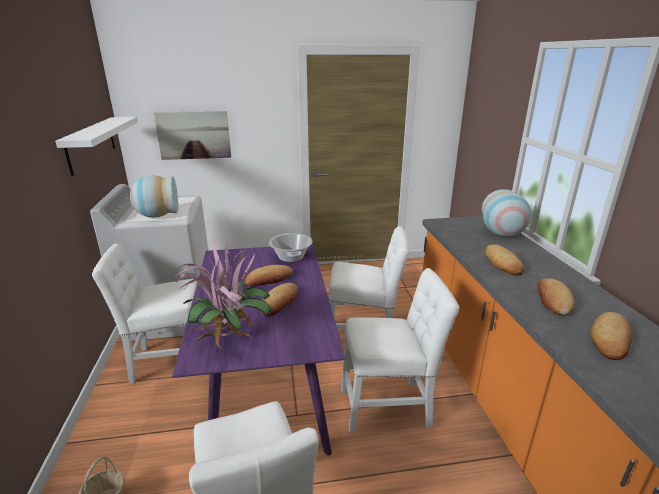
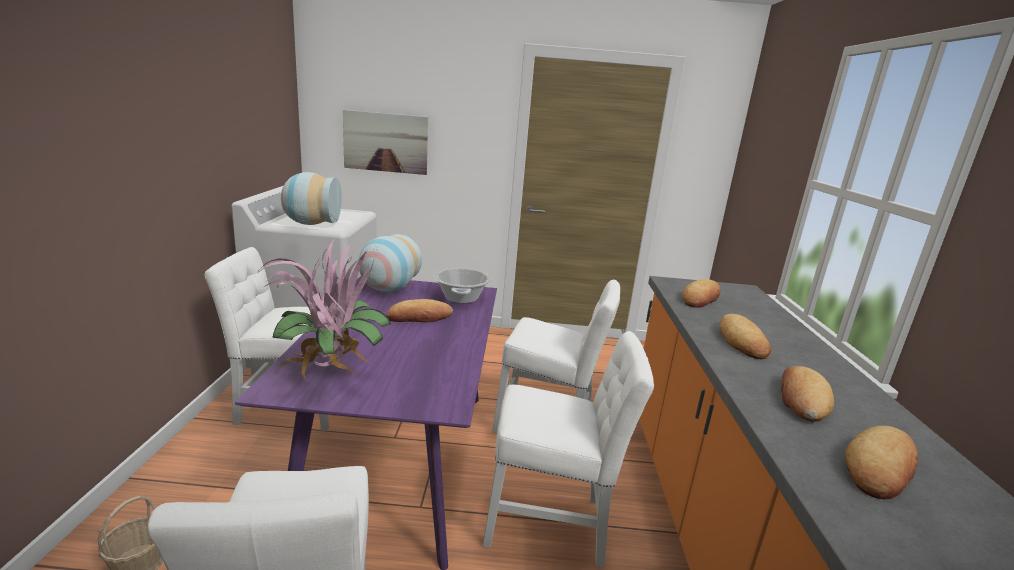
camera: 10 degrees right, 5 degrees down
white shelf [55,117,138,176] -> none
bread [261,283,298,317] -> bread moved to [683,279,721,308]
vase [482,189,531,237] -> vase moved to [358,234,422,292]

